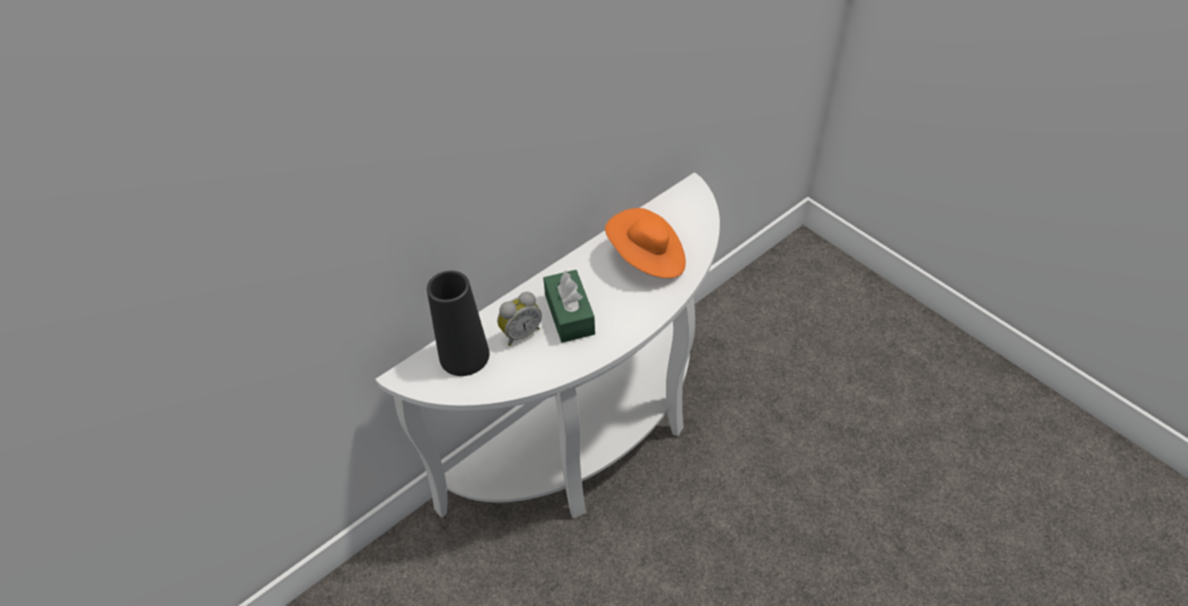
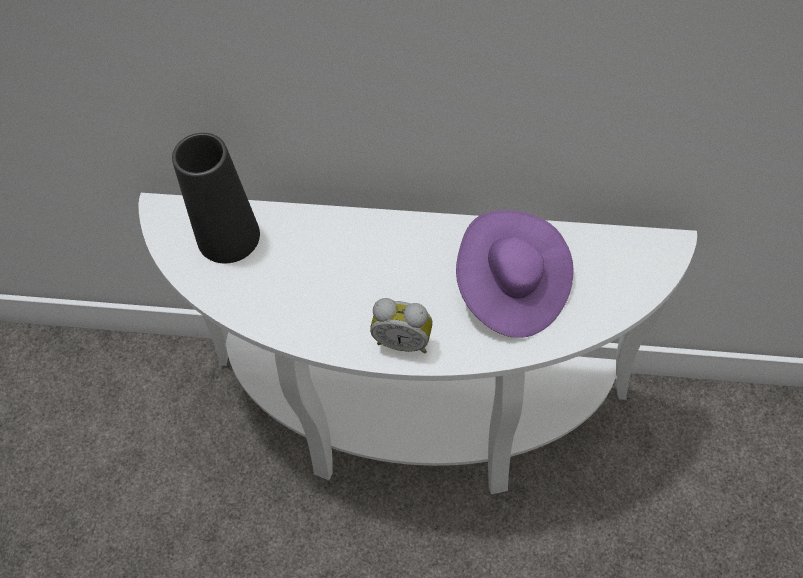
camera: 50 degrees right, 10 degrees up
alarm clock [497,292,542,346] -> alarm clock moved to [370,298,432,353]
green tissue box [543,270,595,343] -> none
orange hat [605,208,686,278] -> purple hat [456,210,574,338]

